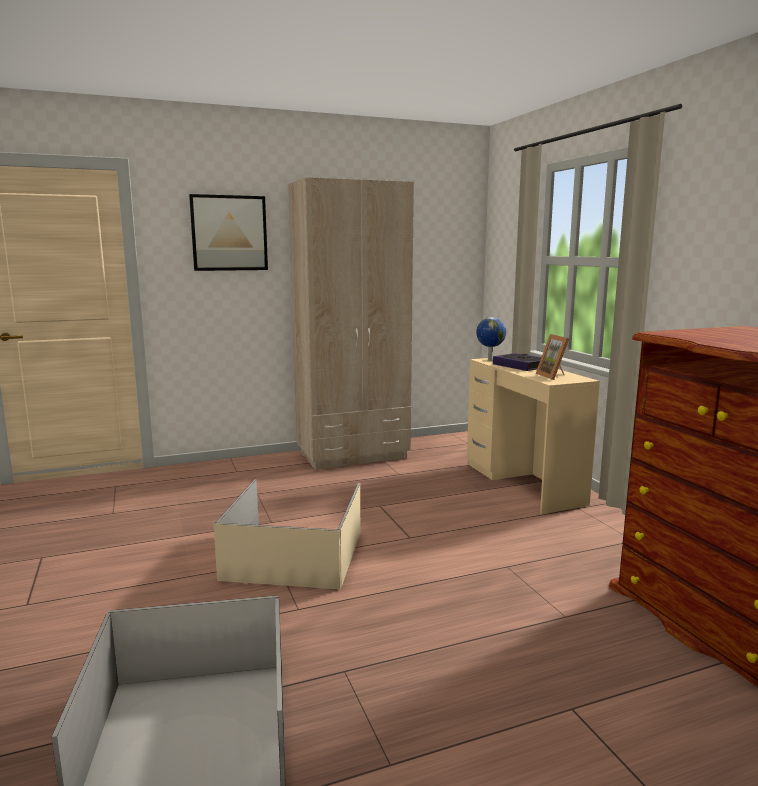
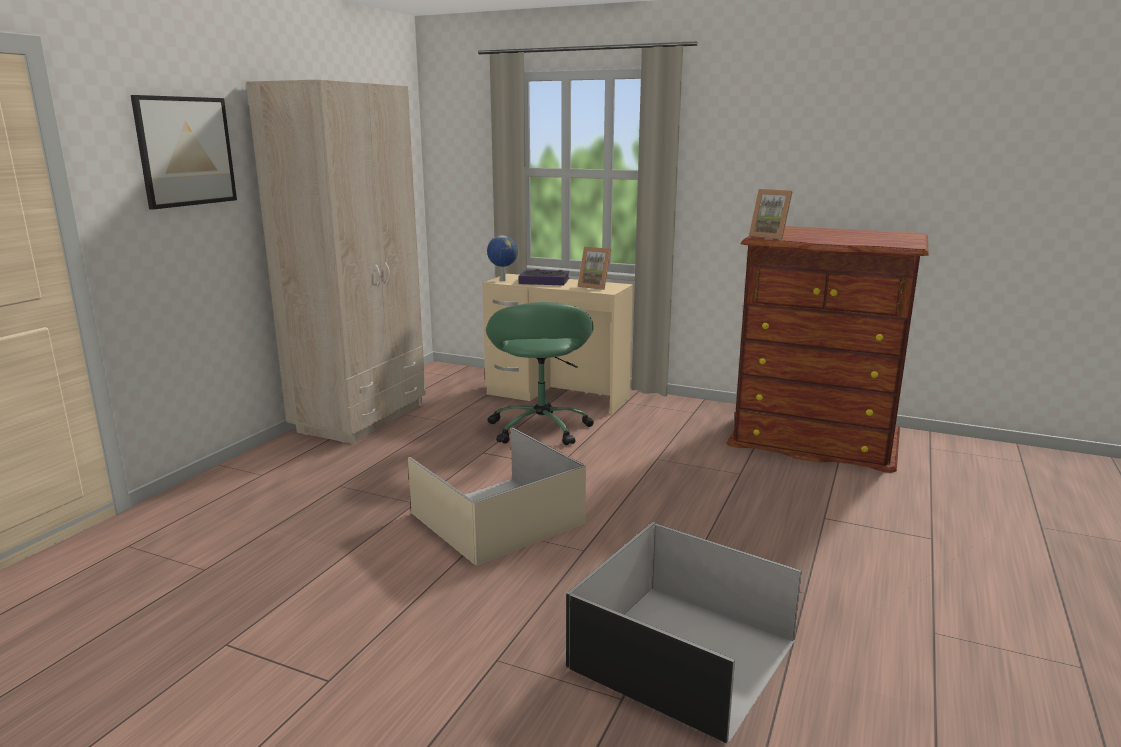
camera: 45 degrees left, 5 degrees up
none -> green office chair [486,302,594,445]
none -> picture frame [749,189,792,239]

